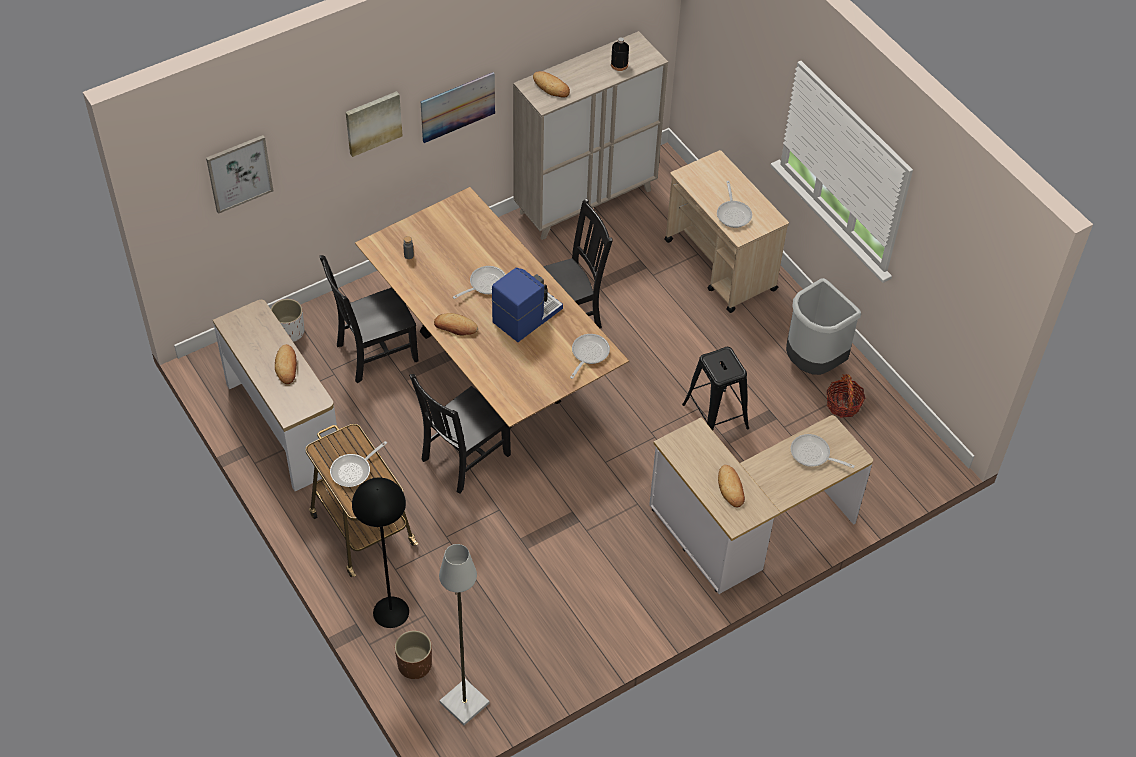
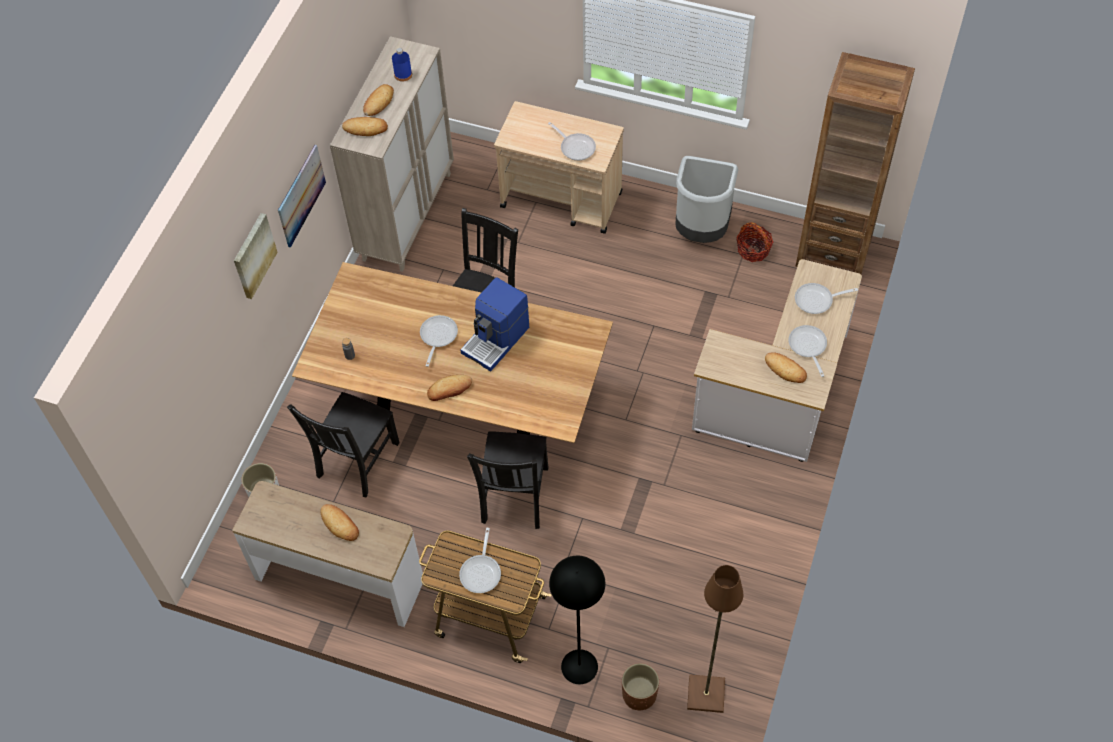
camera: 35 degrees left, 5 degrees up
picture [206,135,273,214] -> none
grey floor lamp [439,544,490,725] -> brown floor lamp [687,565,743,713]
coffee machine [492,267,563,342] -> coffee machine turned 150 degrees counterclockwise [460,277,529,372]
frying pan [570,334,610,379] -> frying pan moved to [788,325,827,377]
black bottle [611,37,629,71] -> blue bottle [392,48,412,82]
black stool [682,347,749,431] -> none
none -> bread [363,84,394,116]
none -> brown bookcase [796,52,915,274]

